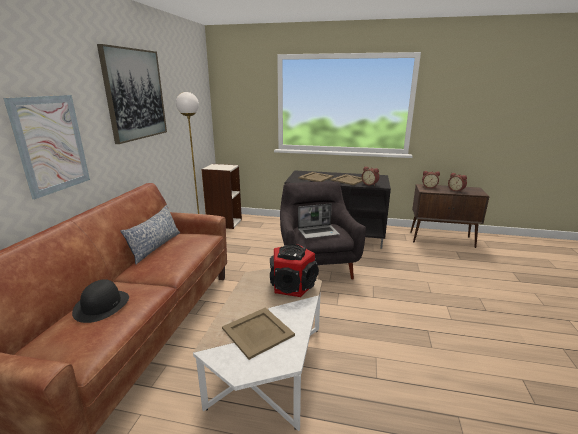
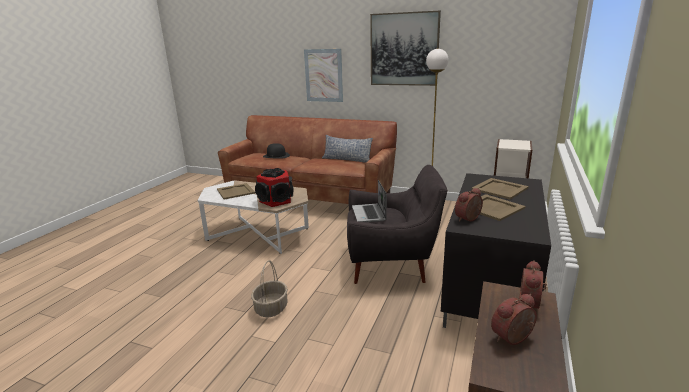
camera: 100 degrees right, 0 degrees up
none -> basket [251,260,288,317]

